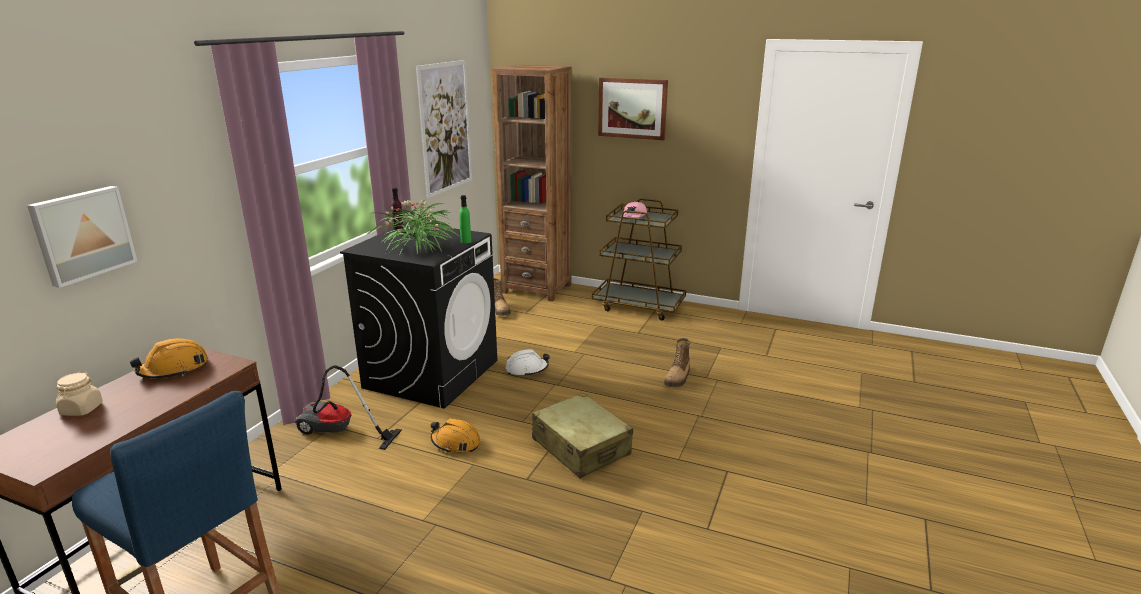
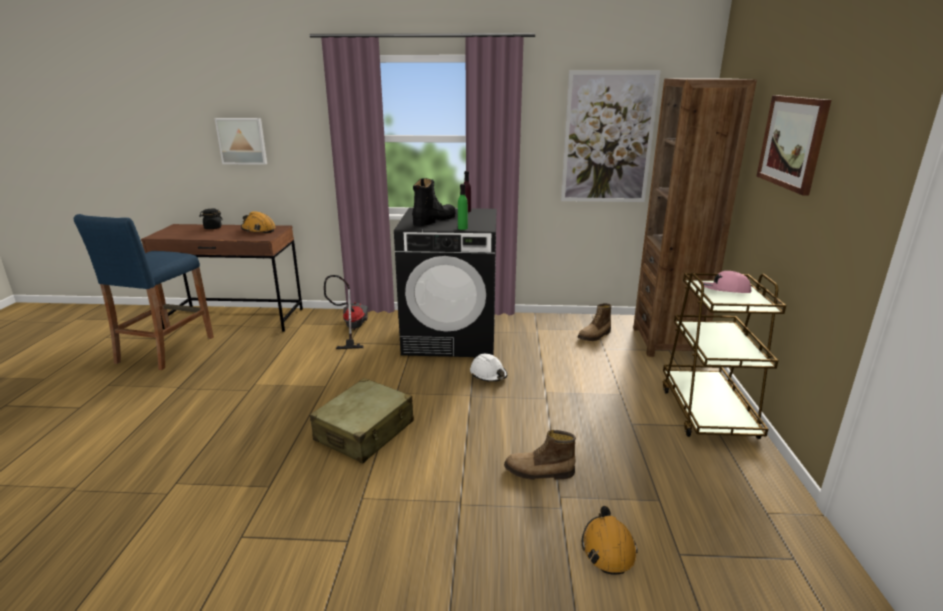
camera: 70 degrees right, 0 degrees up
beige jar [56,372,103,416] -> black jar [199,209,223,229]
potted plant [368,199,460,254] -> black boot [412,178,456,226]
orange hard hat [431,418,481,453] -> orange hard hat moved to [582,506,638,575]

